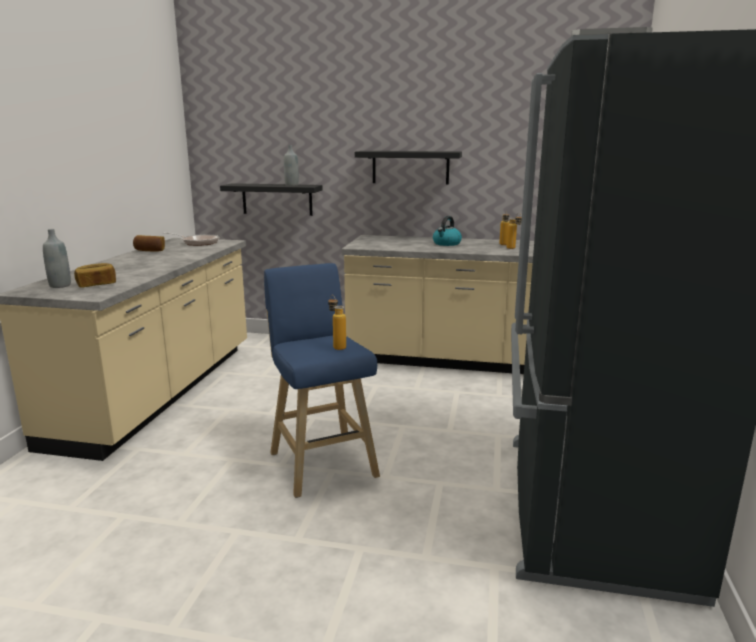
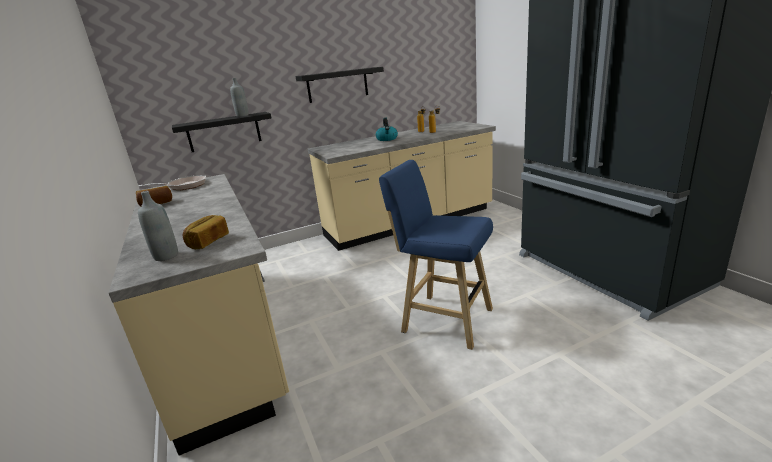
camera: 35 degrees left, 5 degrees up
bottle [328,295,346,350] -> none

